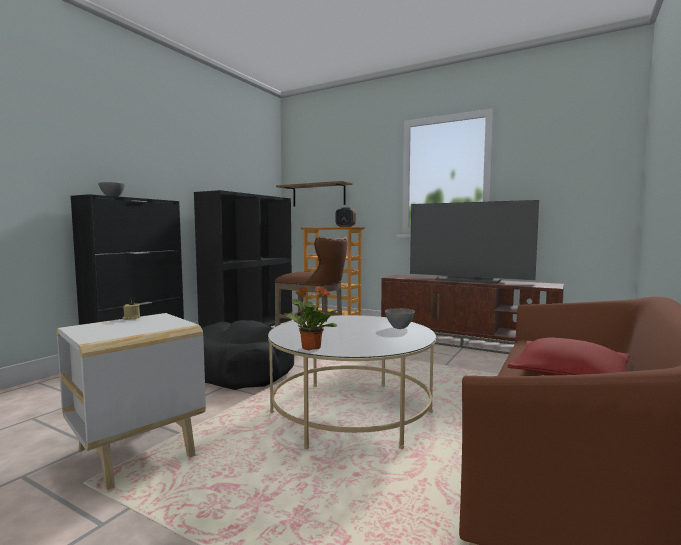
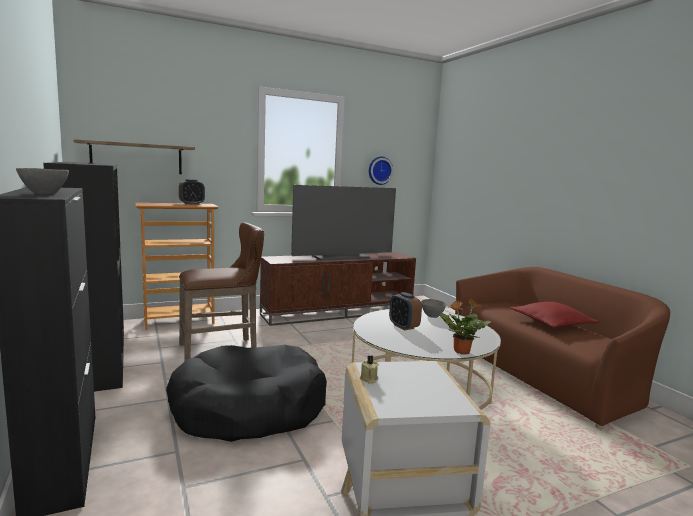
camera: 55 degrees left, 5 degrees up
none -> wall clock [369,157,393,185]
none -> alarm clock [389,292,422,330]

